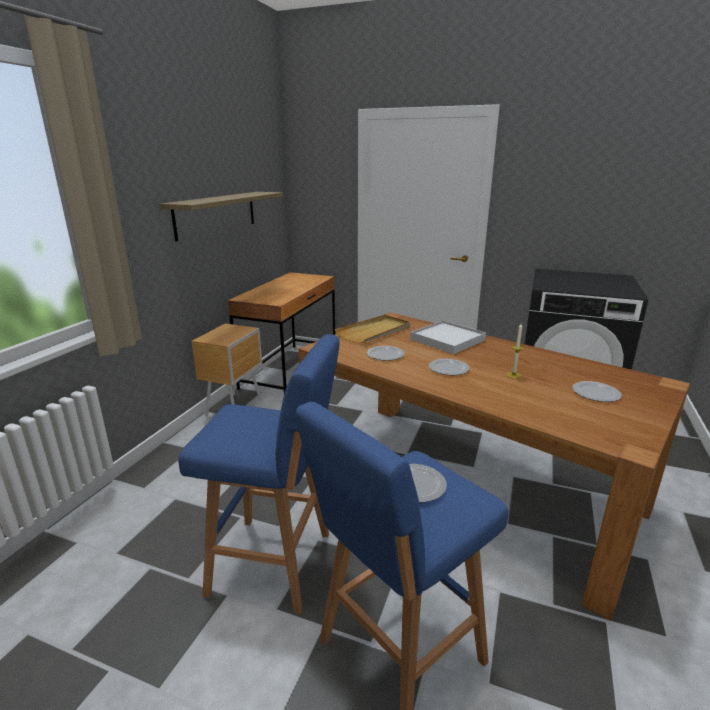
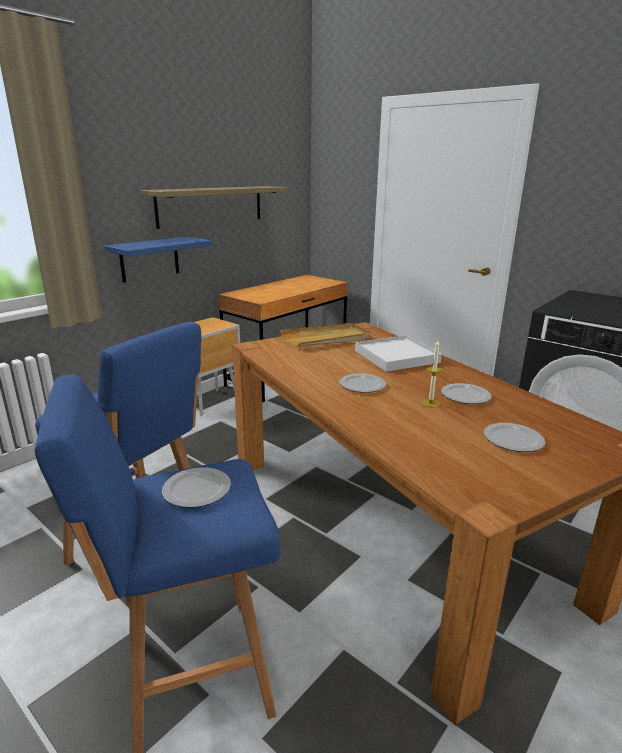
camera: 20 degrees right, 0 degrees up
plate [367,346,404,361] -> plate moved to [441,383,492,404]
none -> blue shelf [104,237,212,283]

